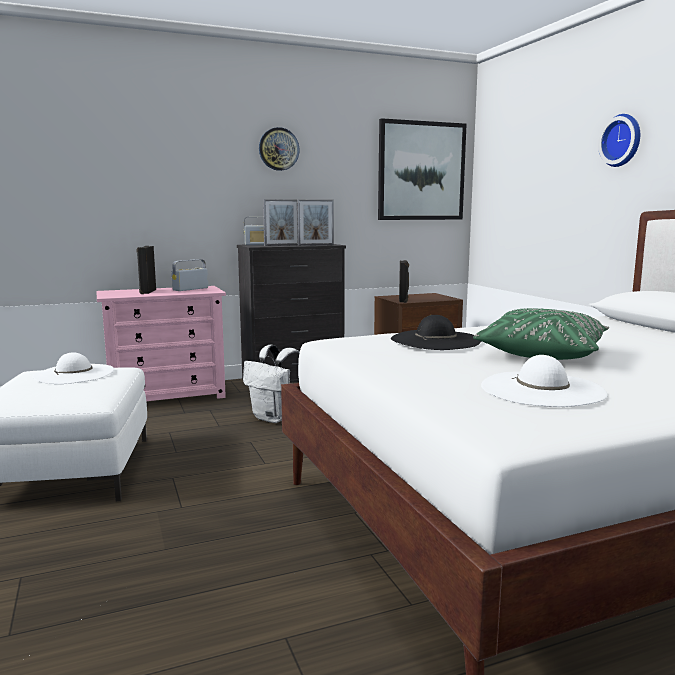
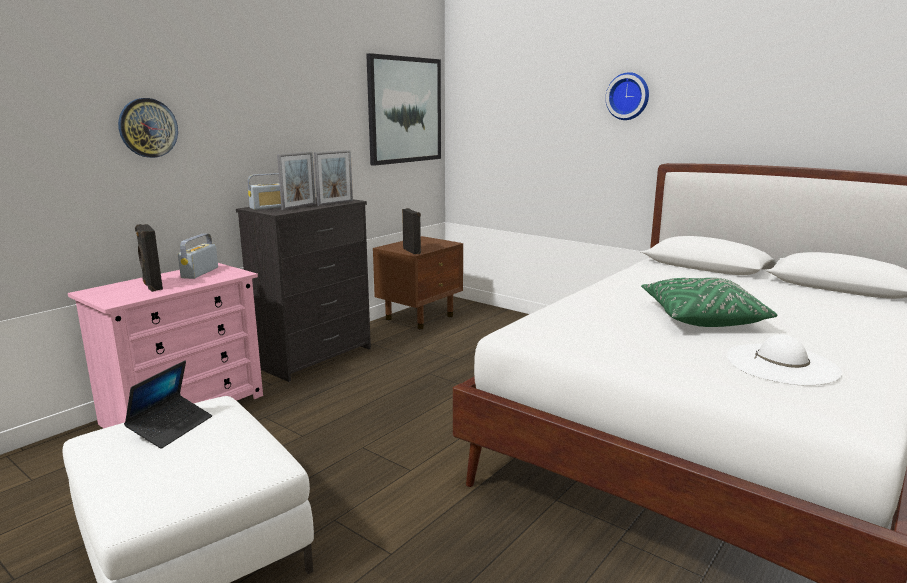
camera: 30 degrees left, 5 degrees up
white hat [32,352,114,384] -> laptop [124,360,212,449]
white backpack [243,345,300,423] -> none
wall clock [259,127,300,171] -> wall clock moved to [118,98,178,158]
black hat [391,315,481,350] -> none

